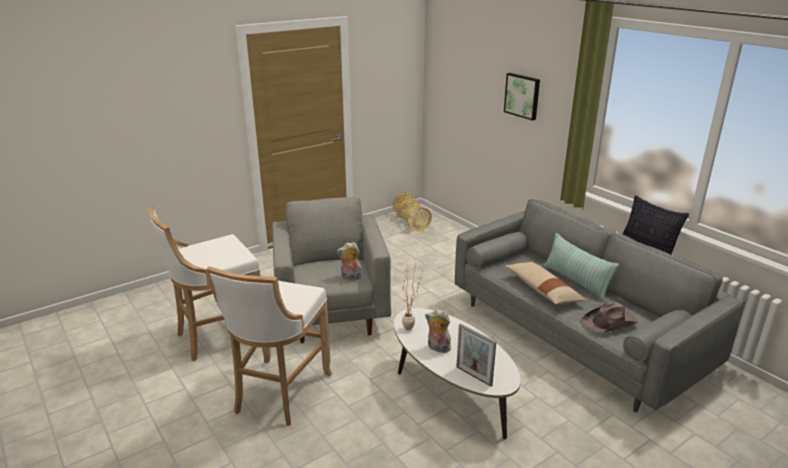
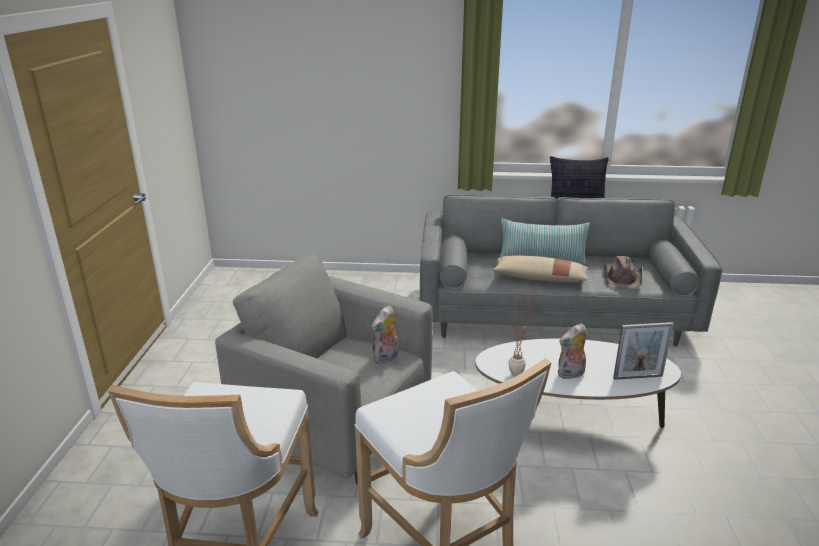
camera: 50 degrees left, 0 degrees up
basket [393,193,432,232] -> none
picture [504,73,540,121] -> none

